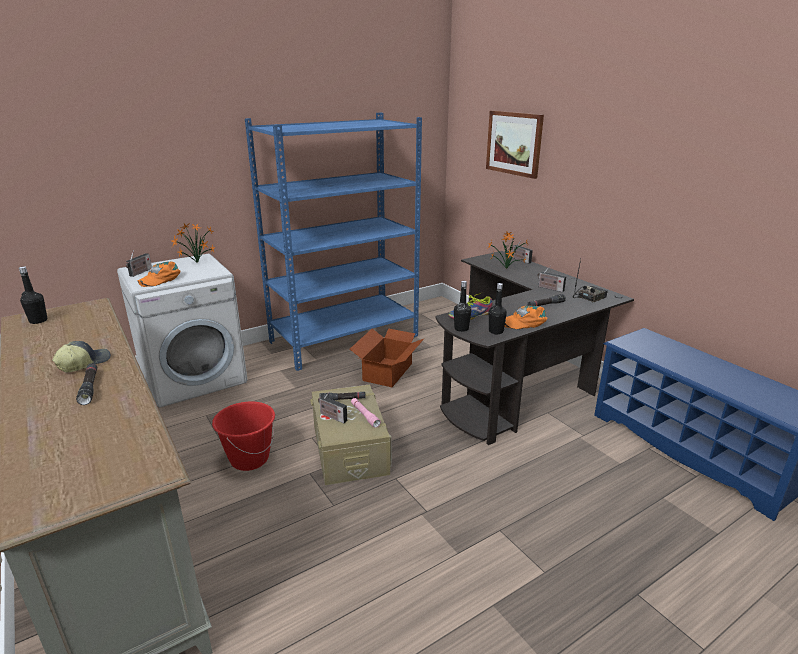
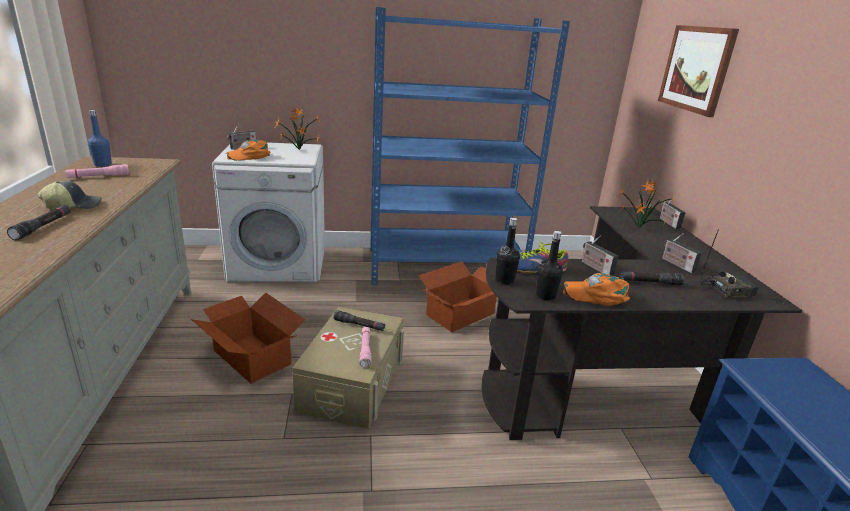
camera: 25 degrees right, 0 degrees up
black bottle [19,267,48,324] -> blue bottle [88,110,112,167]
red bucket [212,401,275,471] -> cardboard box [191,293,305,384]
radio [318,392,347,423] -> radio moved to [582,235,619,276]
none -> pink flashlight [65,164,129,178]

